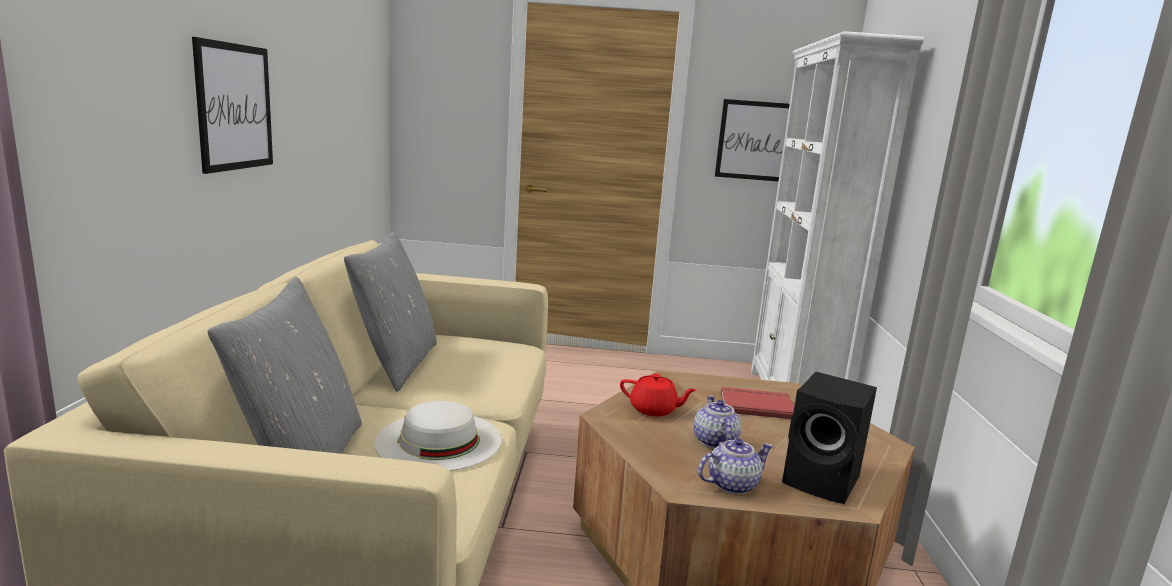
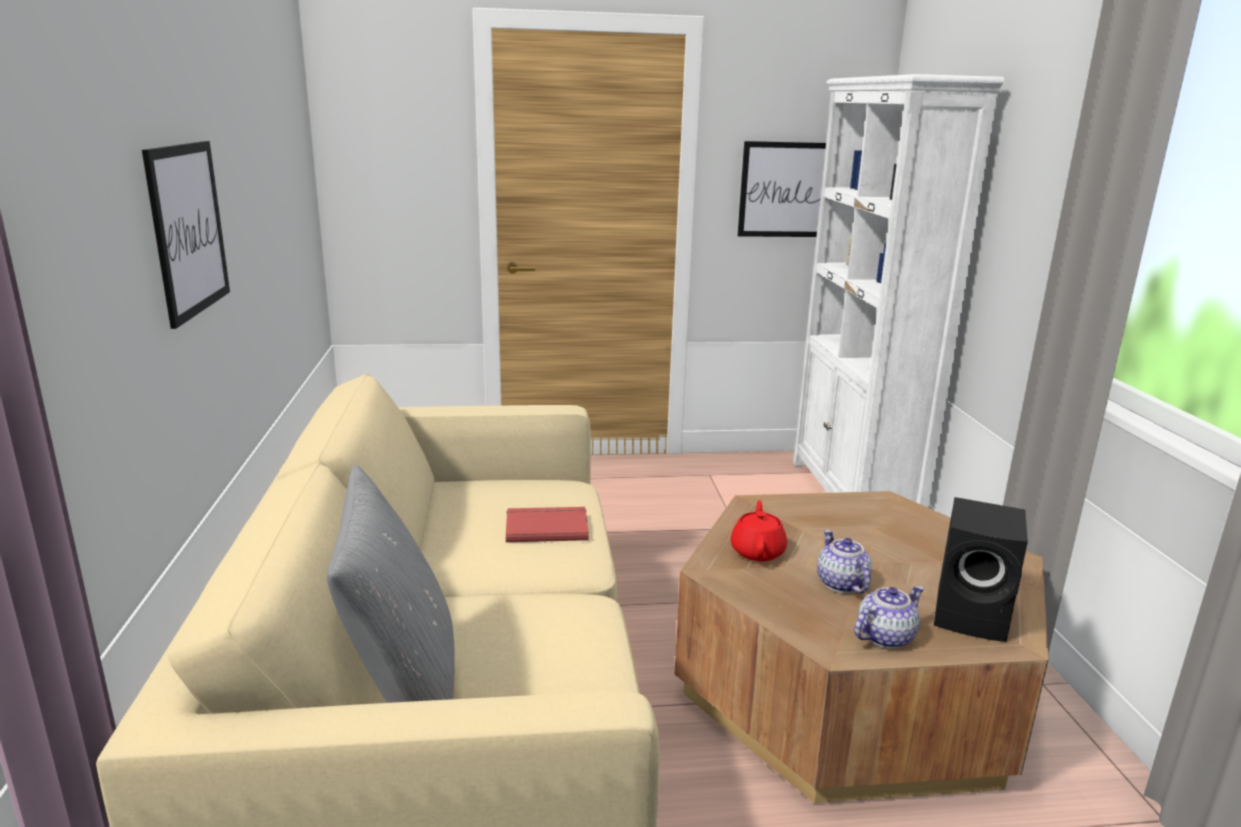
camera: 10 degrees left, 5 degrees up
grey pillow [344,232,437,392] -> none
white hat [374,401,501,471] -> none
red teapot [620,374,697,417] -> red teapot turned 90 degrees counterclockwise [731,500,787,561]
red book [721,387,794,419] -> red book moved to [506,507,589,542]

